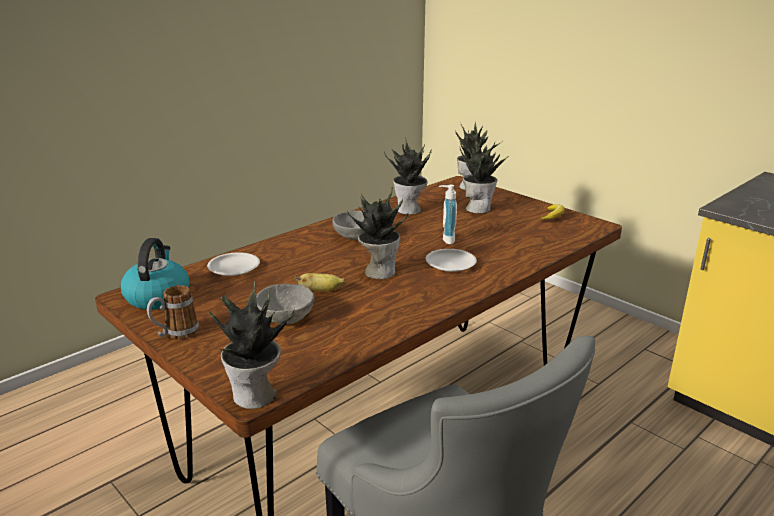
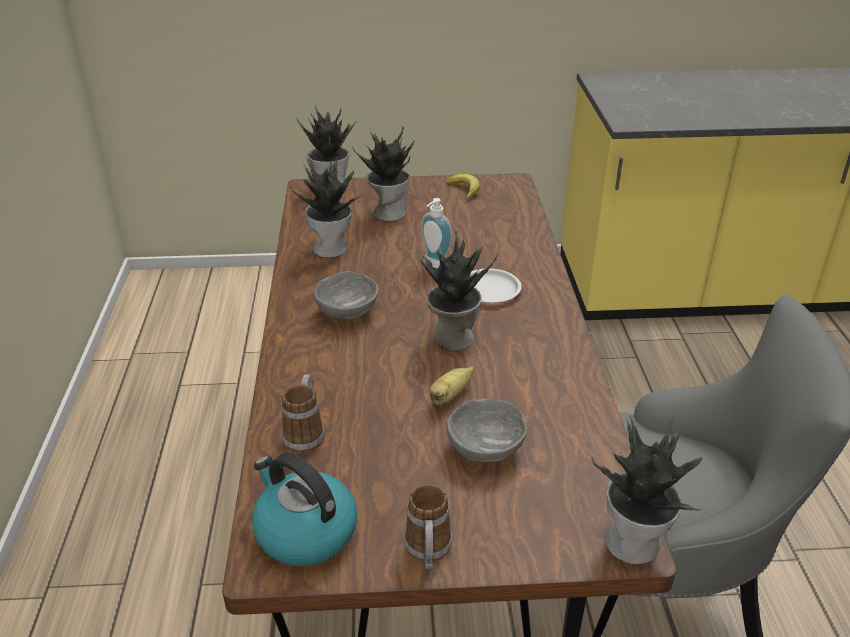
camera: 50 degrees left, 10 degrees up
white plate [207,252,260,276] -> mug [281,374,325,453]

